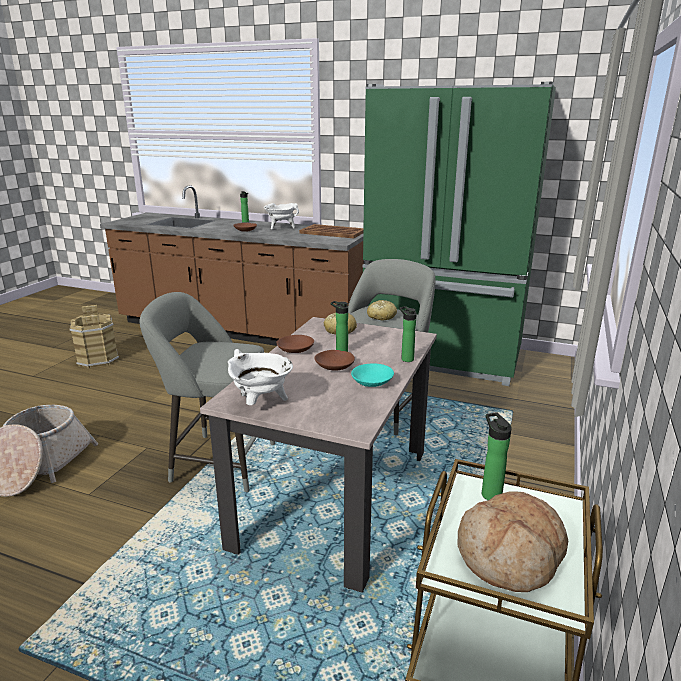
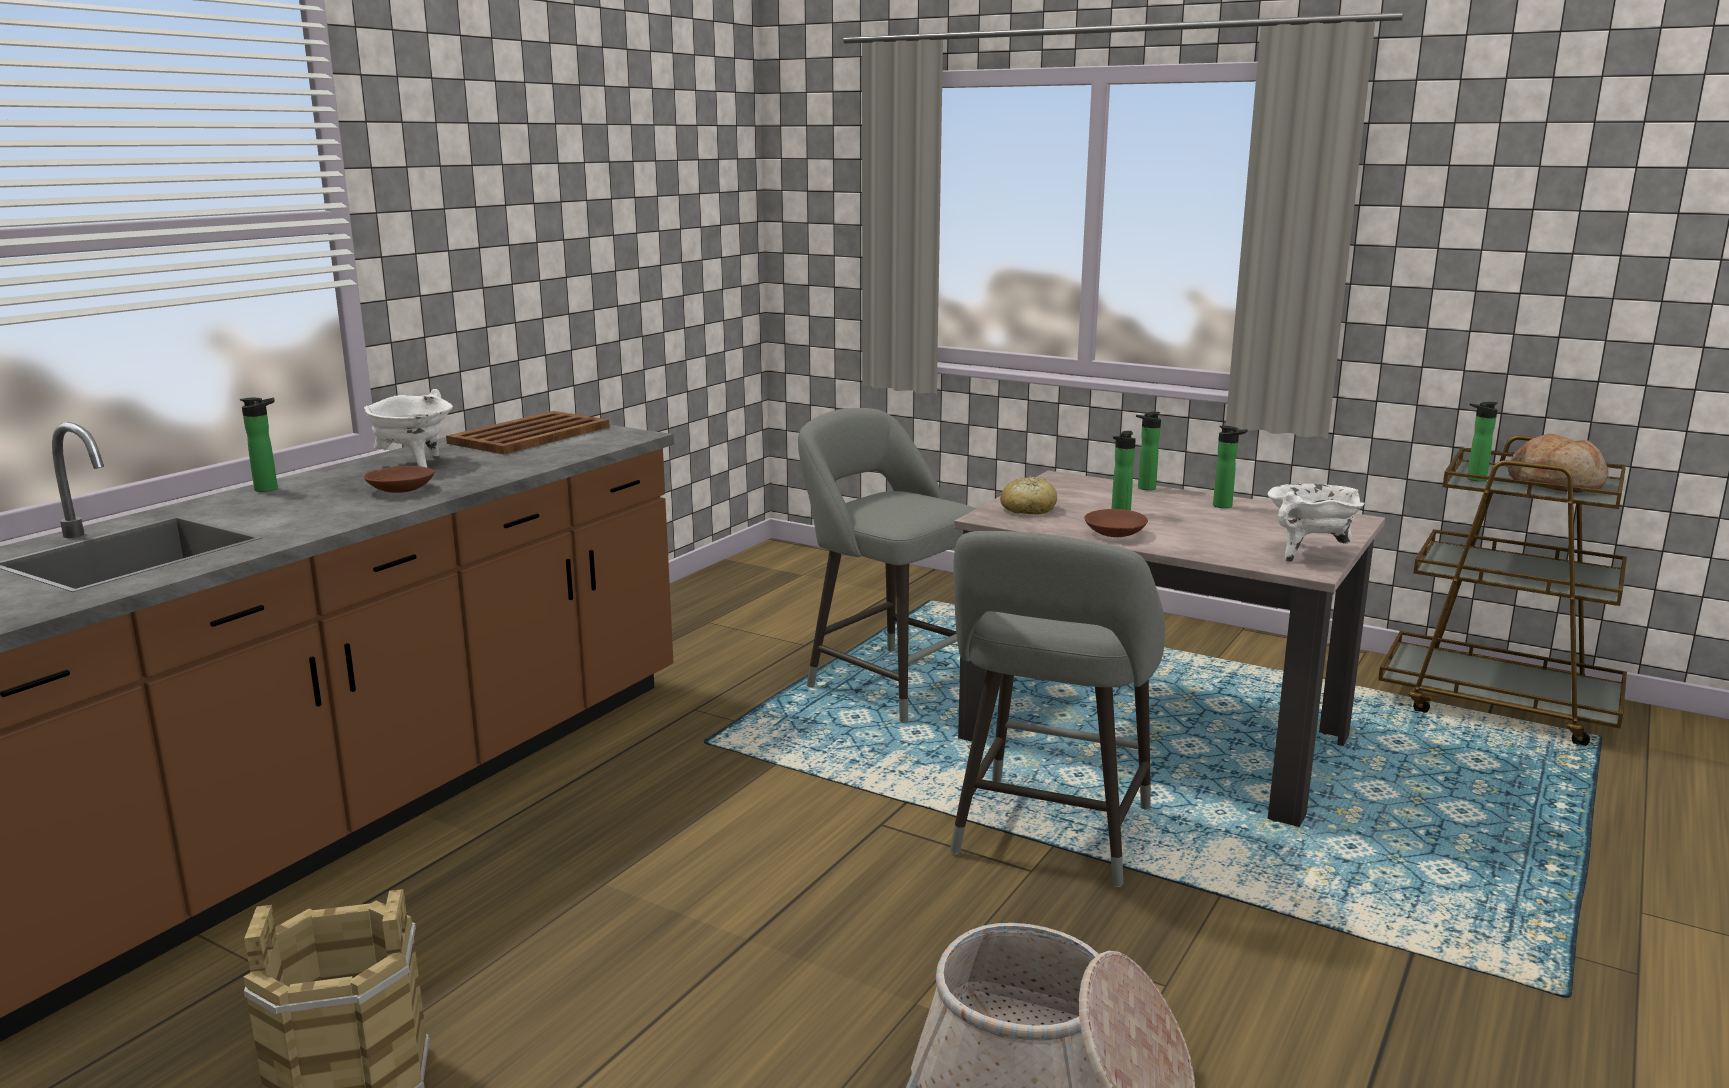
camera: 80 degrees left, 5 degrees down
brown bowl [314,350,355,371] -> none
turquoise bowl [351,363,394,387] -> bottle [1213,426,1248,508]
green fridge [362,82,556,386] -> none
bread [367,300,397,320] -> none

